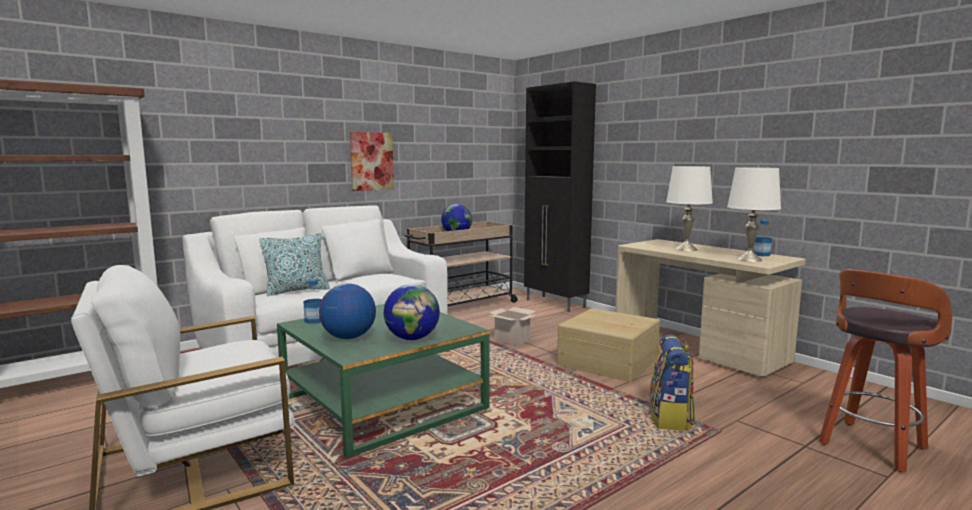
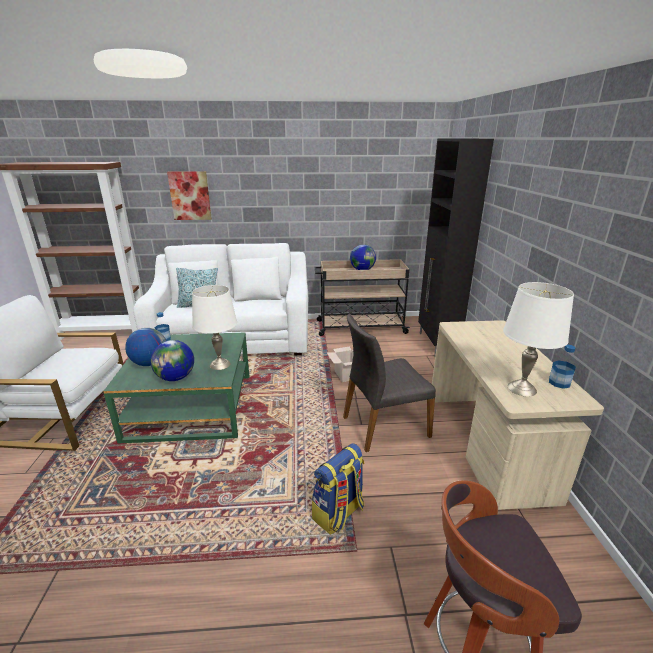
camera: 35 degrees right, 15 degrees up
picture [350,132,394,191] -> picture moved to [167,171,212,220]
beige storage box [557,308,660,382] -> grey chair [343,314,436,452]
white table lamp [666,166,713,251] -> white table lamp moved to [192,285,237,370]

